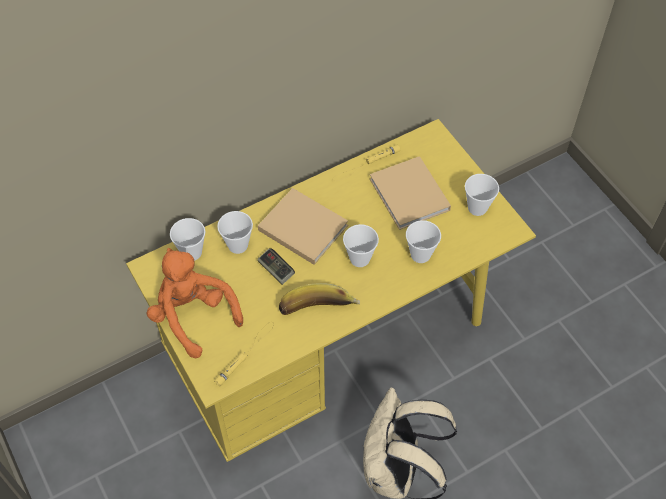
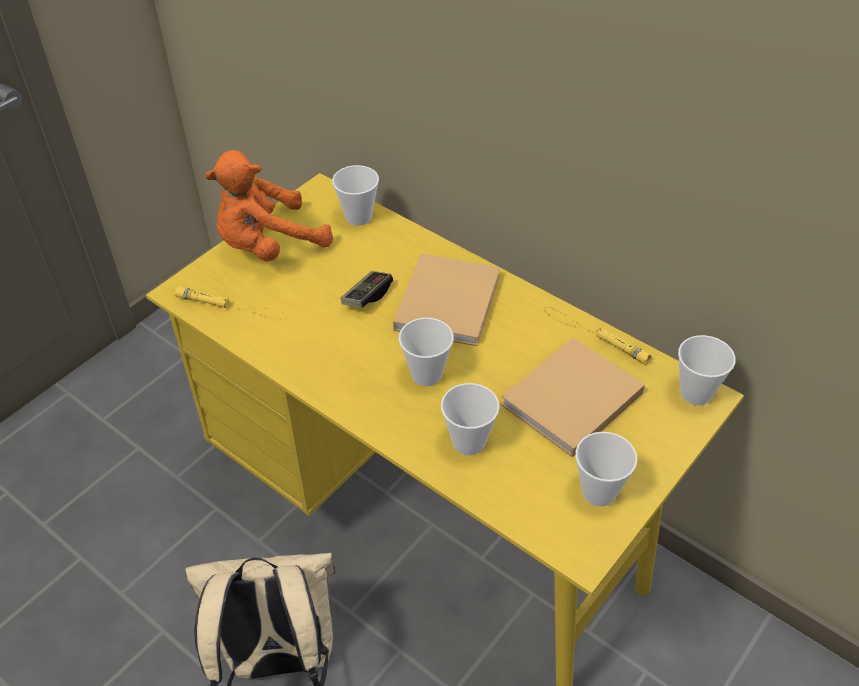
camera: 70 degrees right, 10 degrees down
orange plush toy [147,248,243,358] -> orange plush toy turned 150 degrees counterclockwise [205,150,333,262]
cup [217,211,253,254] -> cup moved to [678,335,736,405]
banana [279,283,360,315] -> none

